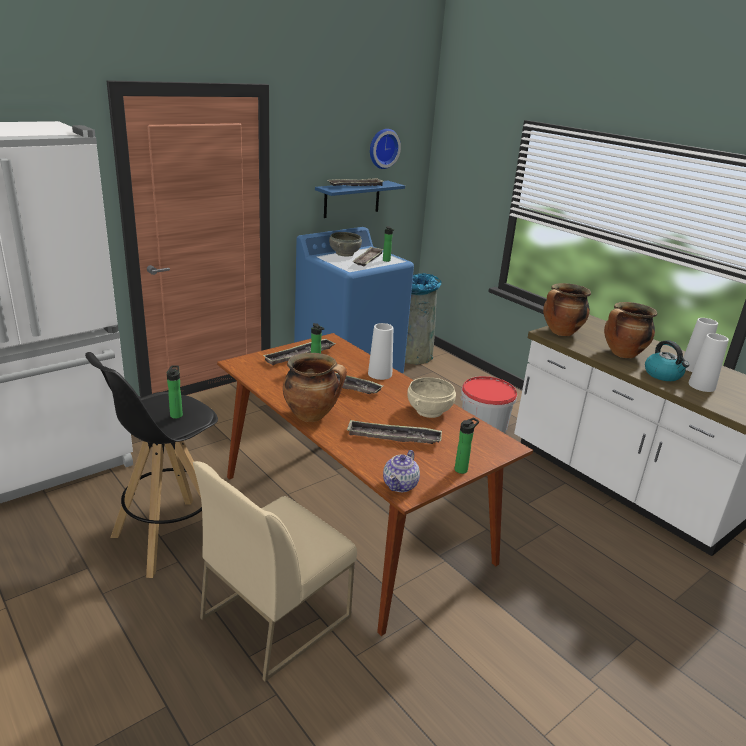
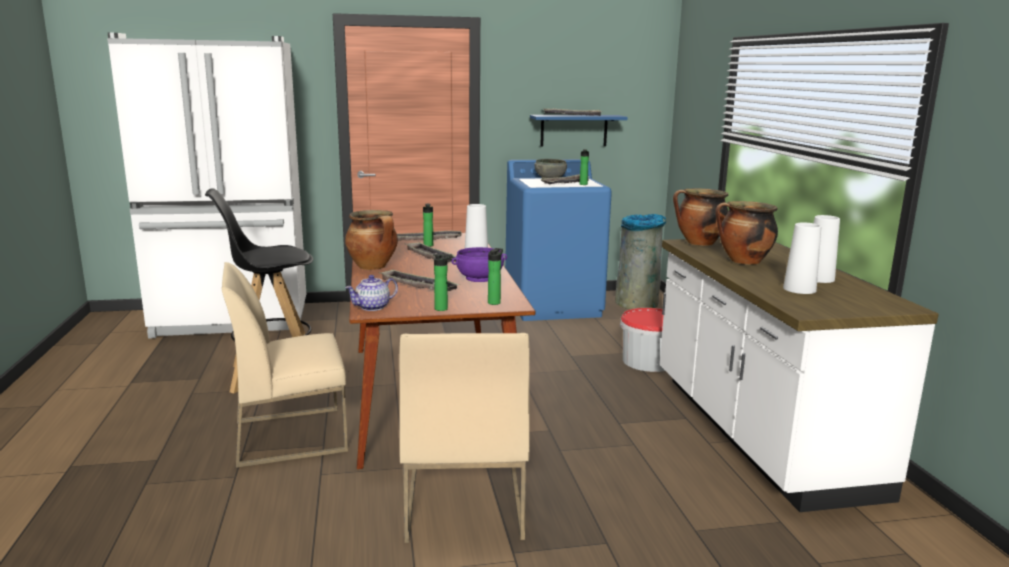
camera: 30 degrees right, 10 degrees down
bottle [167,365,183,419] -> bottle moved to [488,248,503,305]
wall clock [370,129,401,169] -> none
beige bowl [407,377,456,418] -> purple bowl [452,247,507,282]
kettle [645,340,689,381] -> none
none -> beige chair [399,333,530,543]

